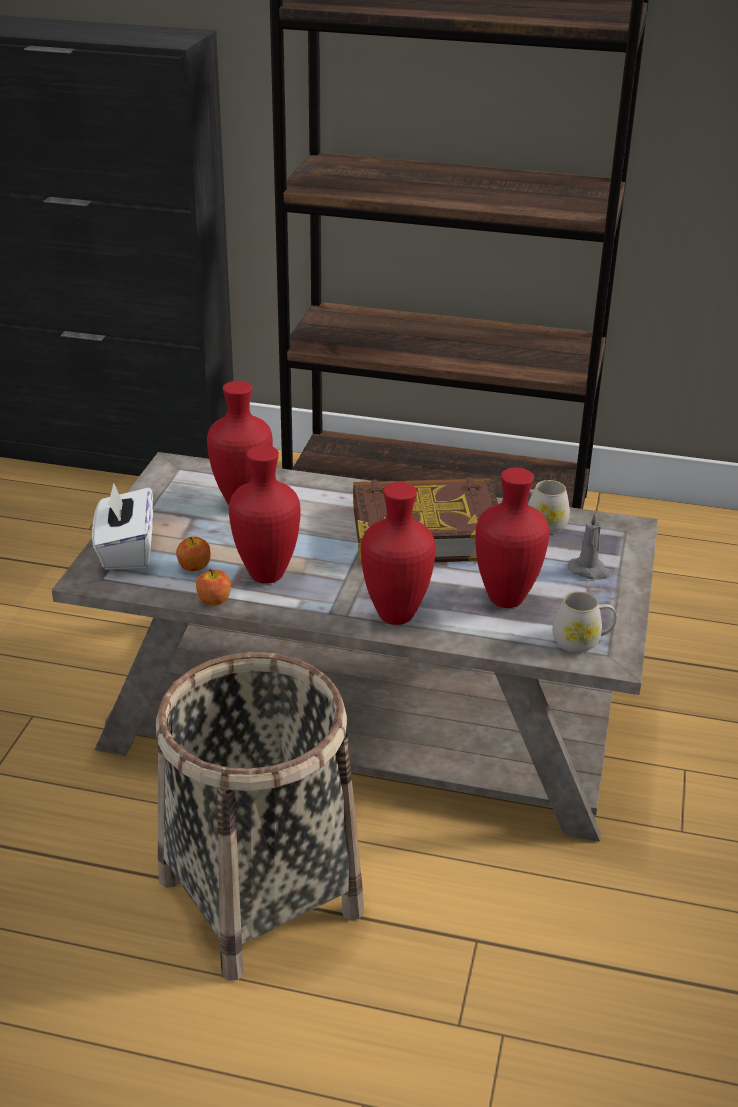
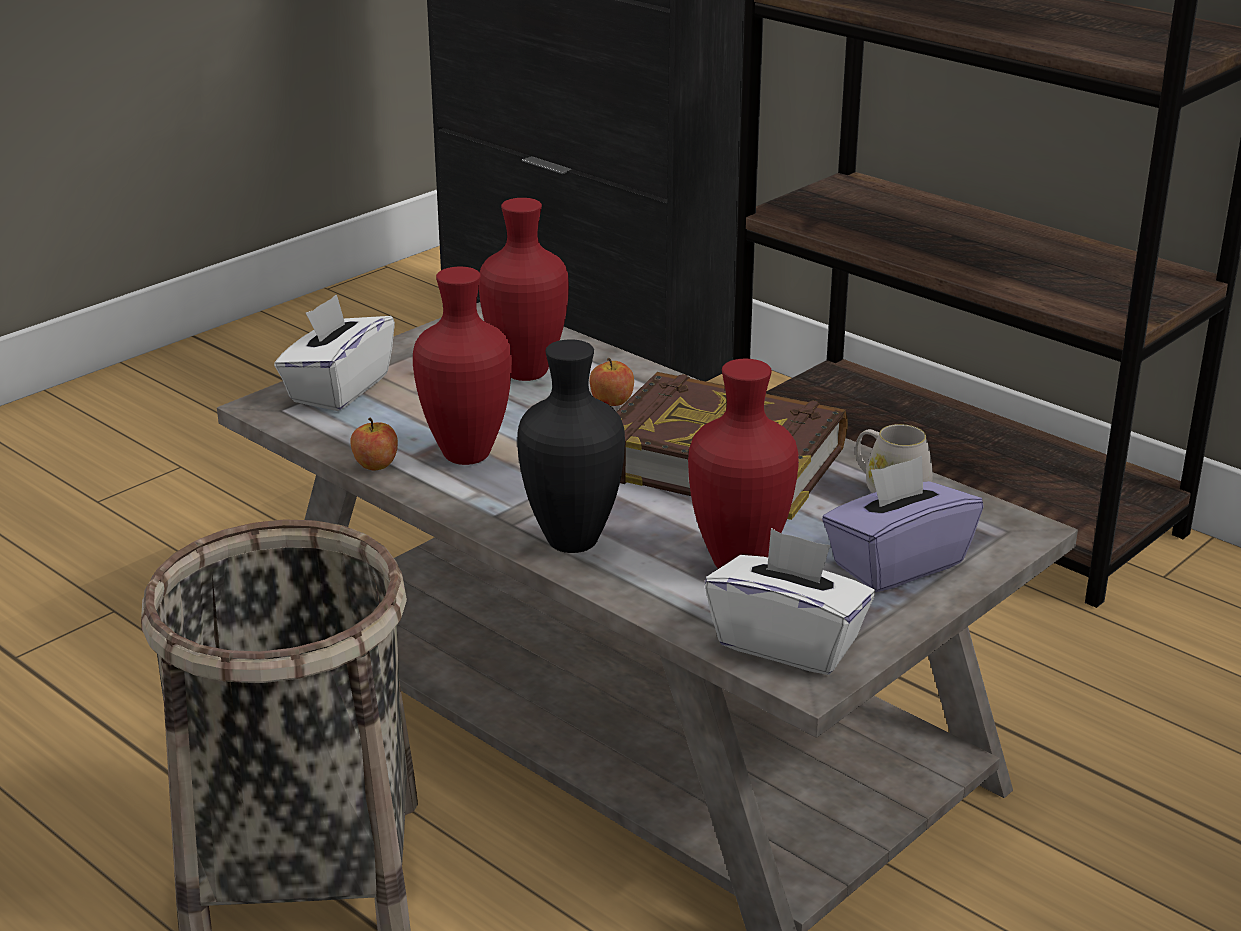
camera: 30 degrees right, 5 degrees down
apple [176,536,211,571] -> apple moved to [589,358,634,406]
red vase [361,482,436,625] -> black vase [517,339,625,553]
white mug [553,591,617,653] -> white tissue box [705,528,875,675]
grey candle [568,512,610,579] -> purple tissue box [822,456,983,592]

